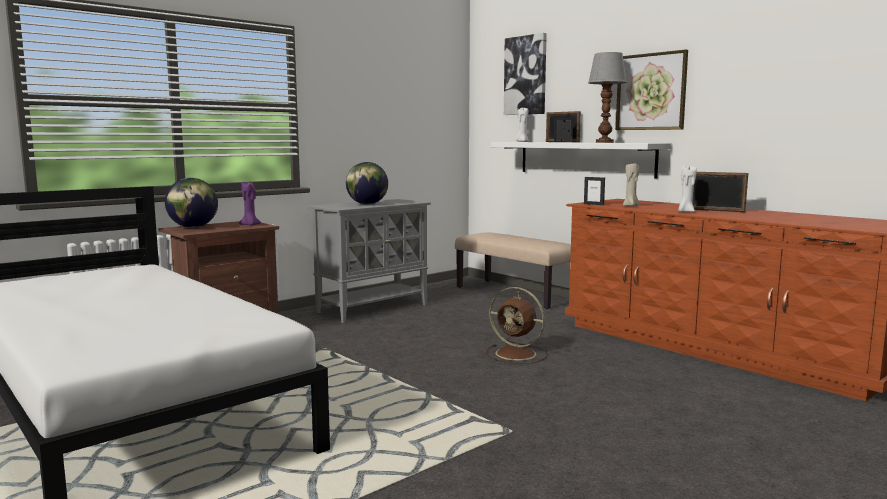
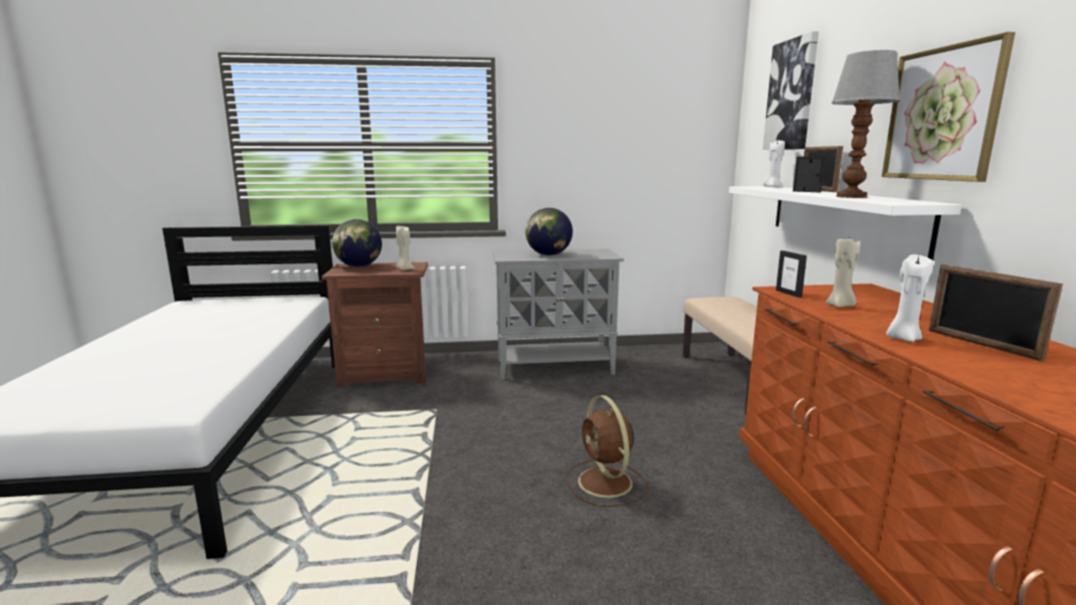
camera: 35 degrees right, 5 degrees up
purple candle [239,182,261,225] -> beige candle [396,226,415,270]

